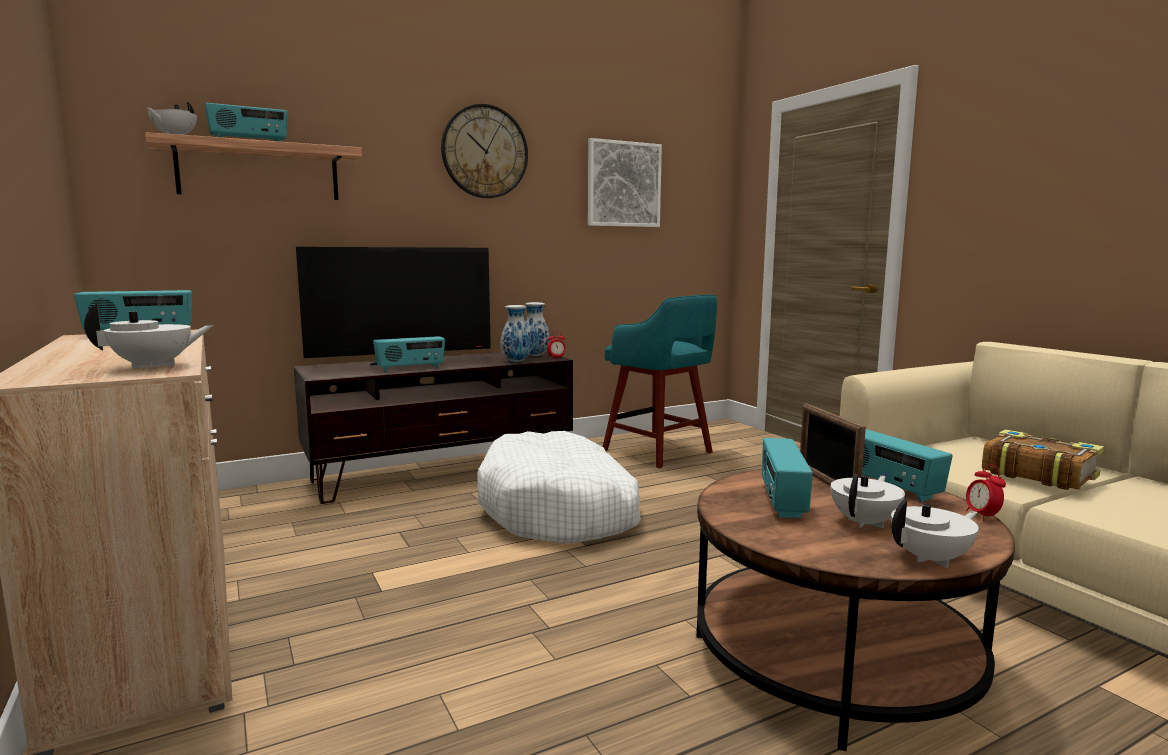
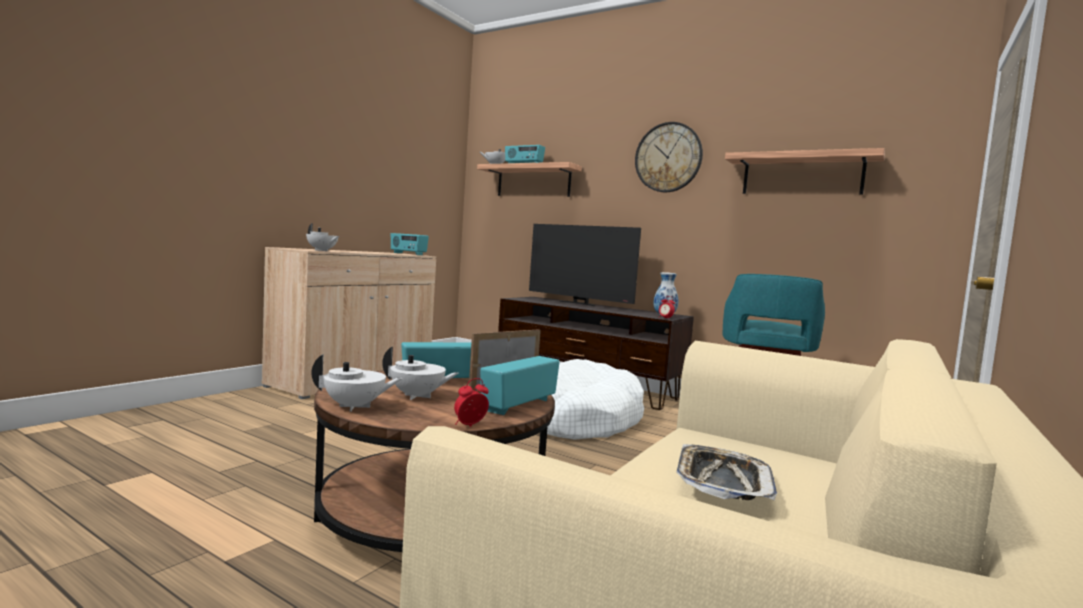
camera: 60 degrees right, 5 degrees down
radio [373,336,445,371] -> none
vase [500,305,532,362] -> none
picture [588,138,662,227] -> shelf [725,148,885,195]
white teapot [891,499,979,568] -> white teapot turned 45 degrees counterclockwise [311,354,403,412]
book [982,429,1104,490] -> tray [676,444,777,501]

